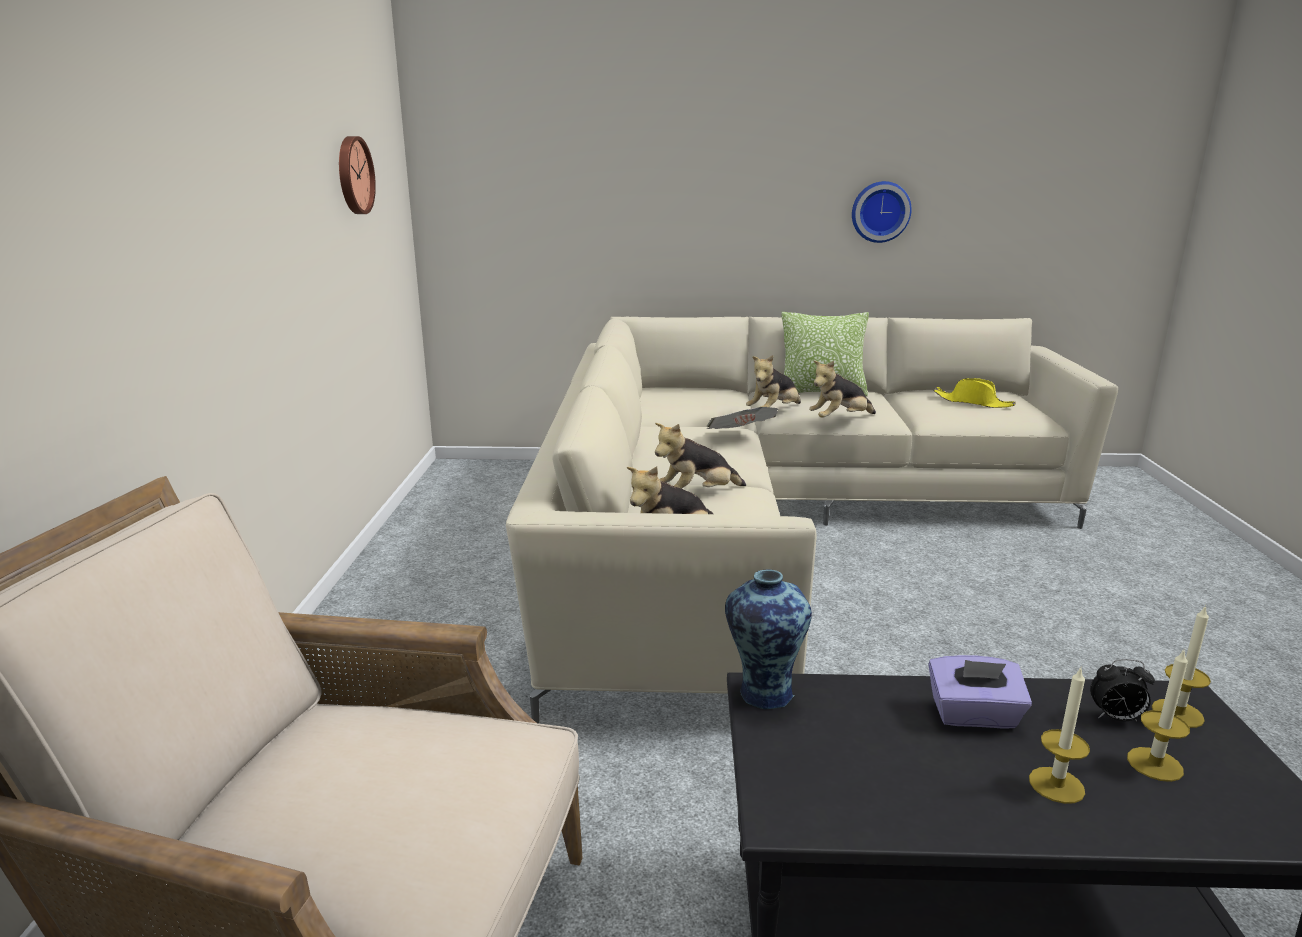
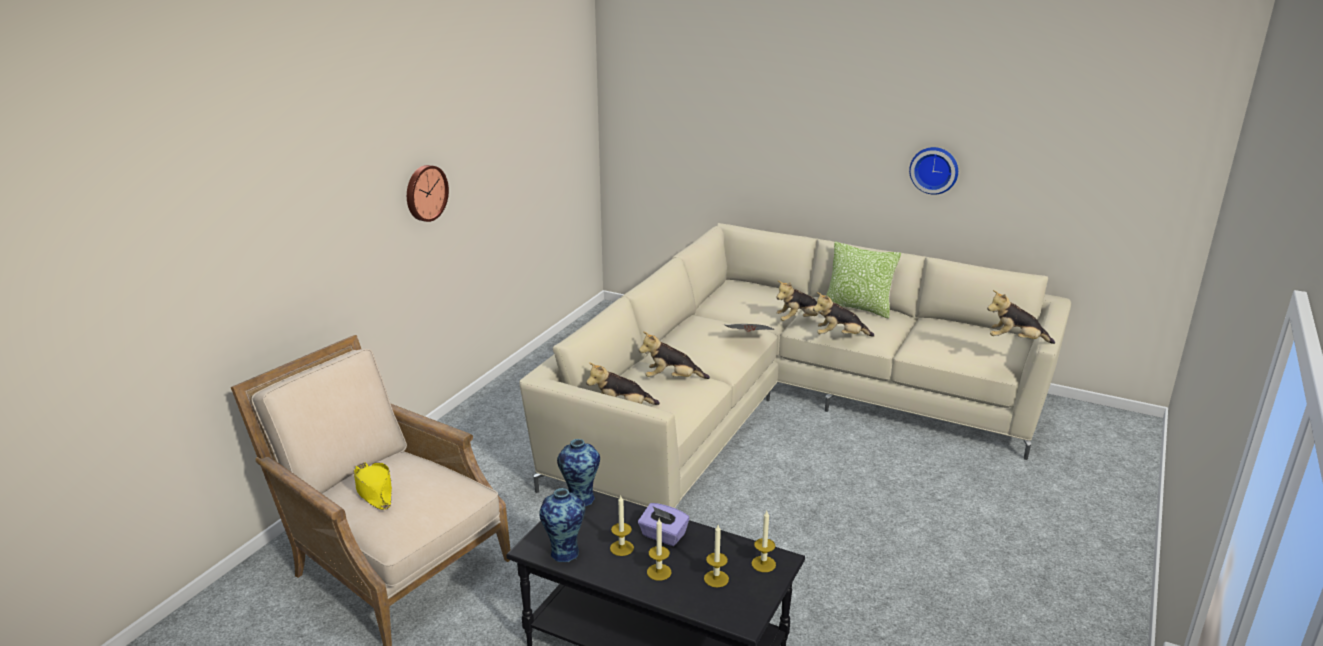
camera: 25 degrees right, 5 degrees up
wall clock [339,136,376,214] -> wall clock moved to [407,165,449,222]
yellow hat [934,378,1016,408] -> yellow hat moved to [354,462,392,510]
alarm clock [1090,659,1155,721] -> none
none -> vase [539,488,586,562]
none -> candle [610,496,634,556]
none -> plush toy [987,290,1055,344]

